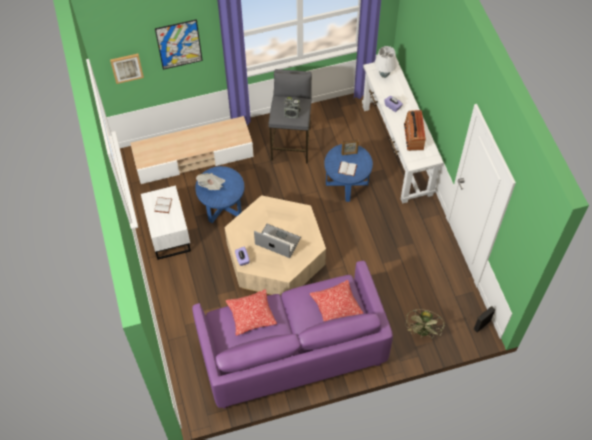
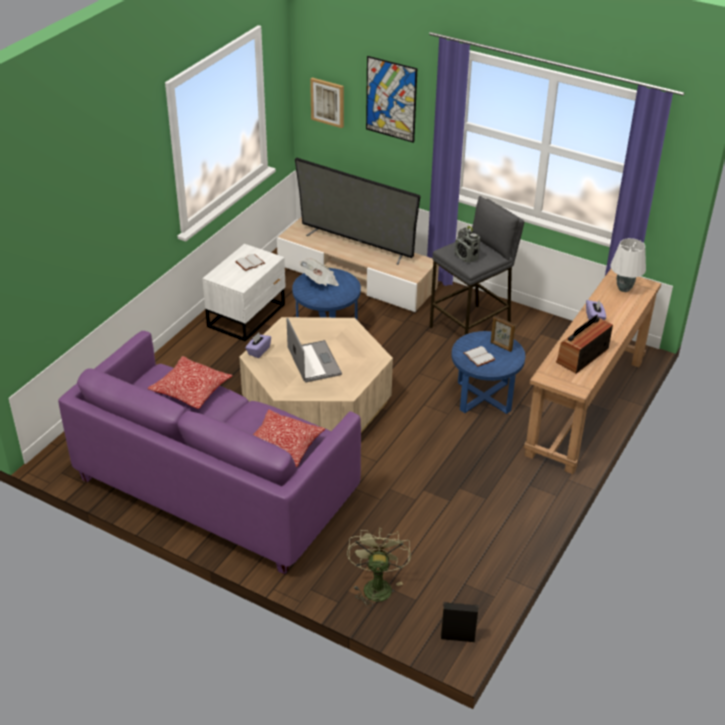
camera: 45 degrees right, 20 degrees down
white console table [362,61,444,204] -> brown console table [524,269,661,474]
green fan [405,309,444,339] -> green fan turned 120 degrees clockwise [347,528,411,608]
none -> television [295,158,421,265]

